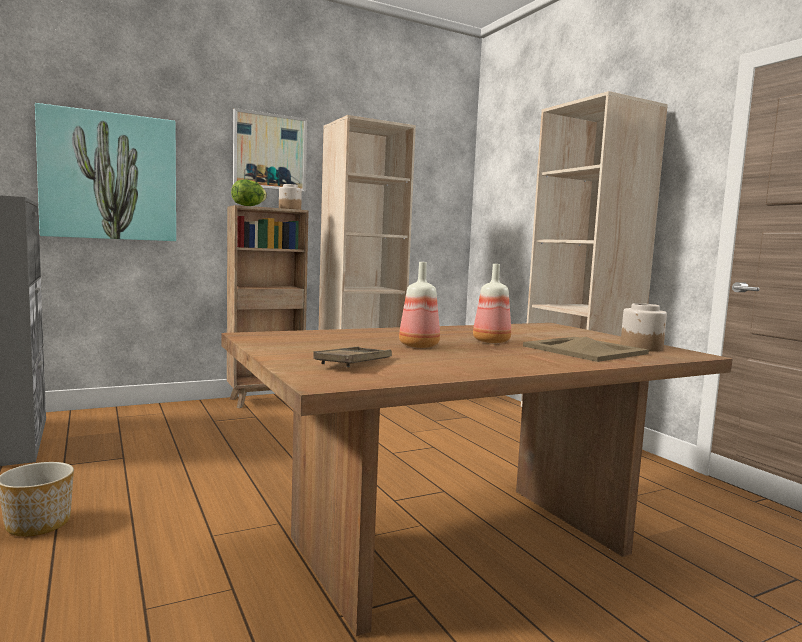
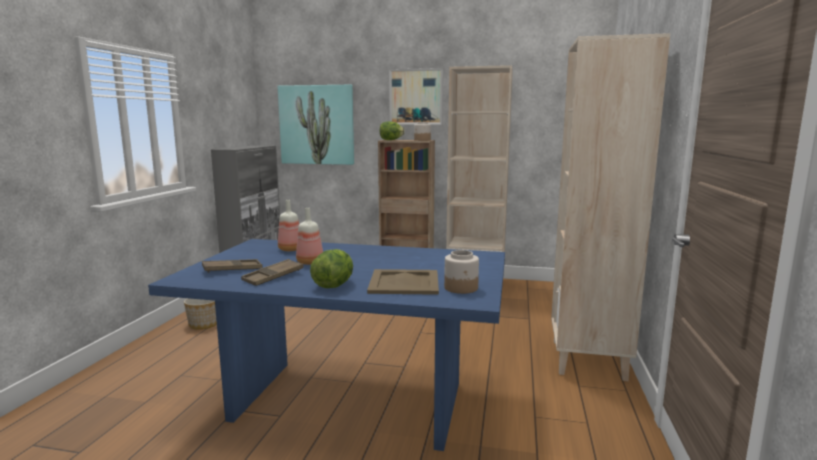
camera: 40 degrees right, 5 degrees up
brown dining table [221,323,732,637] -> blue dining table [148,239,505,451]
bottle [473,264,511,343] -> bottle moved to [278,200,299,251]
none -> brown tray [241,259,304,286]
none -> lettuce [310,249,353,288]

